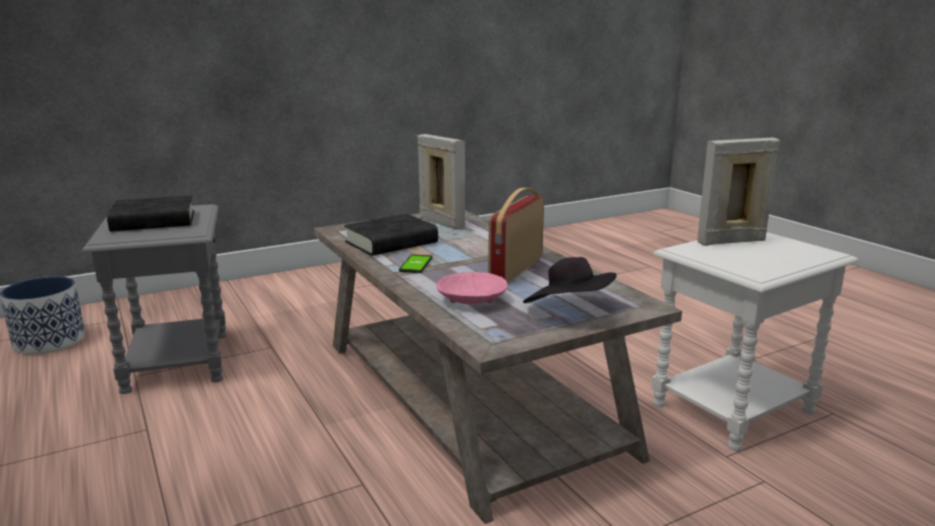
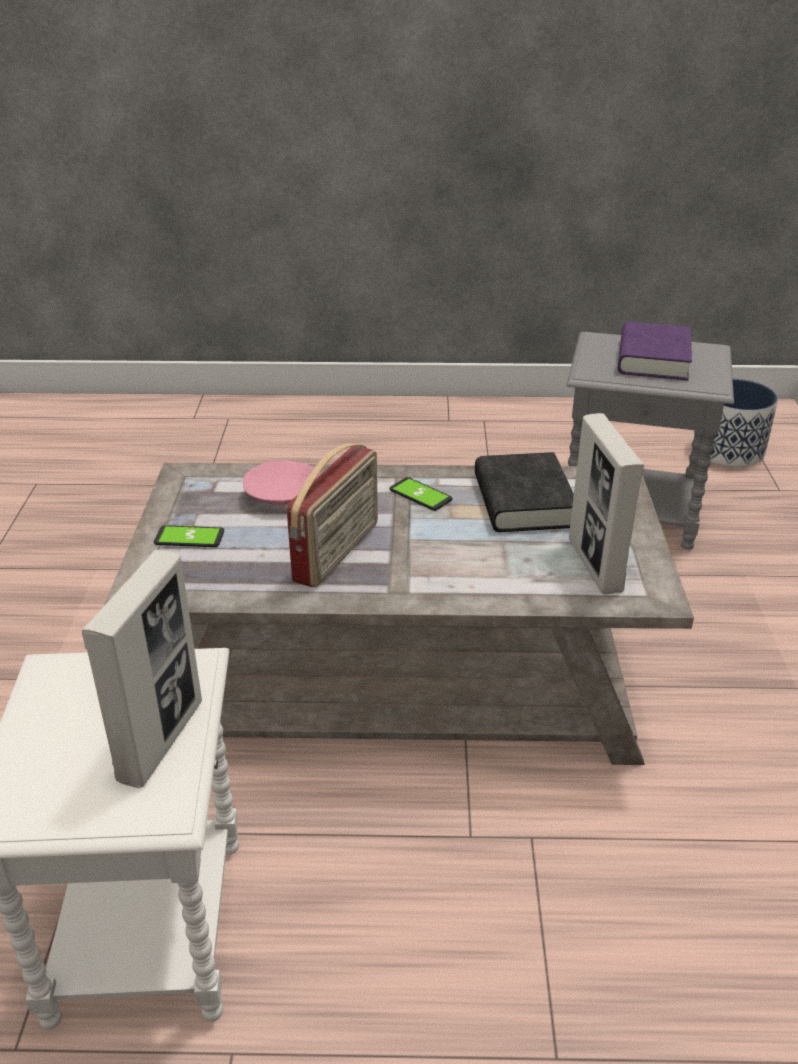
camera: 120 degrees right, 15 degrees up
black book [107,195,194,232] -> purple book [618,322,692,380]
picture frame [417,134,465,229] -> picture frame turned 90 degrees clockwise [569,413,644,594]
radio [488,188,544,284] -> radio turned 60 degrees clockwise [287,443,378,587]
black hat [523,257,617,303] -> phone [154,525,224,547]

